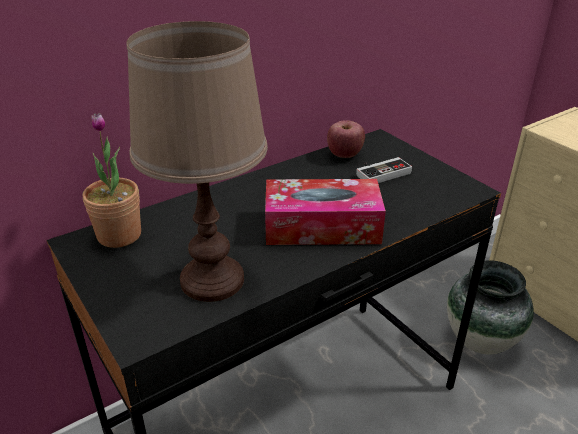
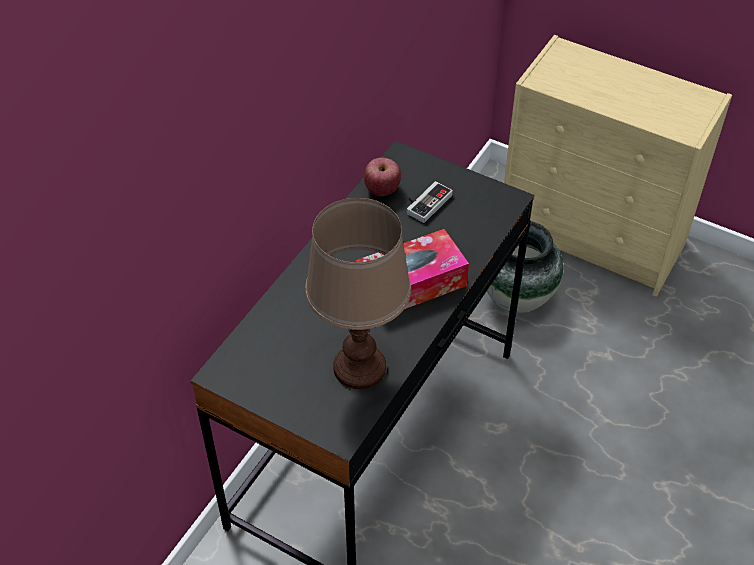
camera: 25 degrees left, 15 degrees up
potted plant [82,113,141,248] -> none

